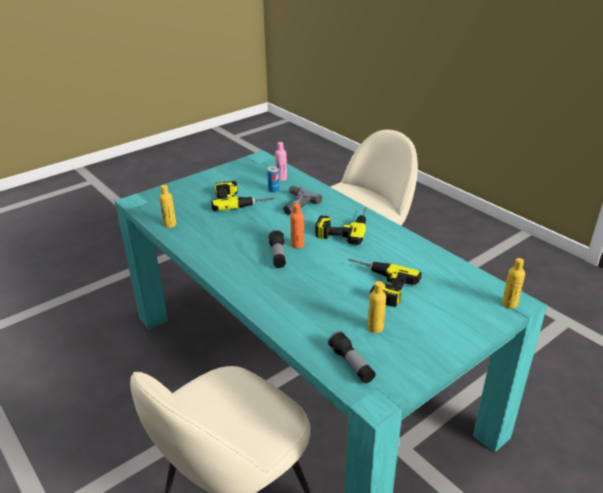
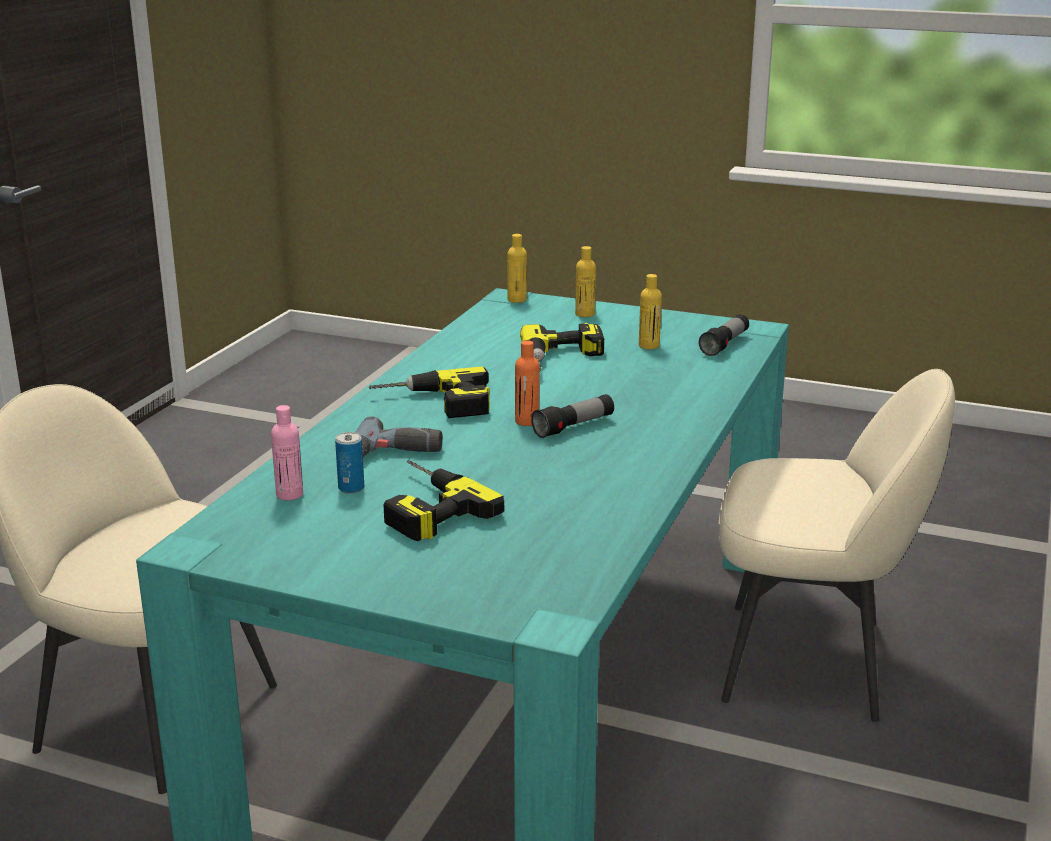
camera: 120 degrees left, 10 degrees down
yellow bottle [159,185,176,228] -> yellow bottle moved to [575,246,596,317]

